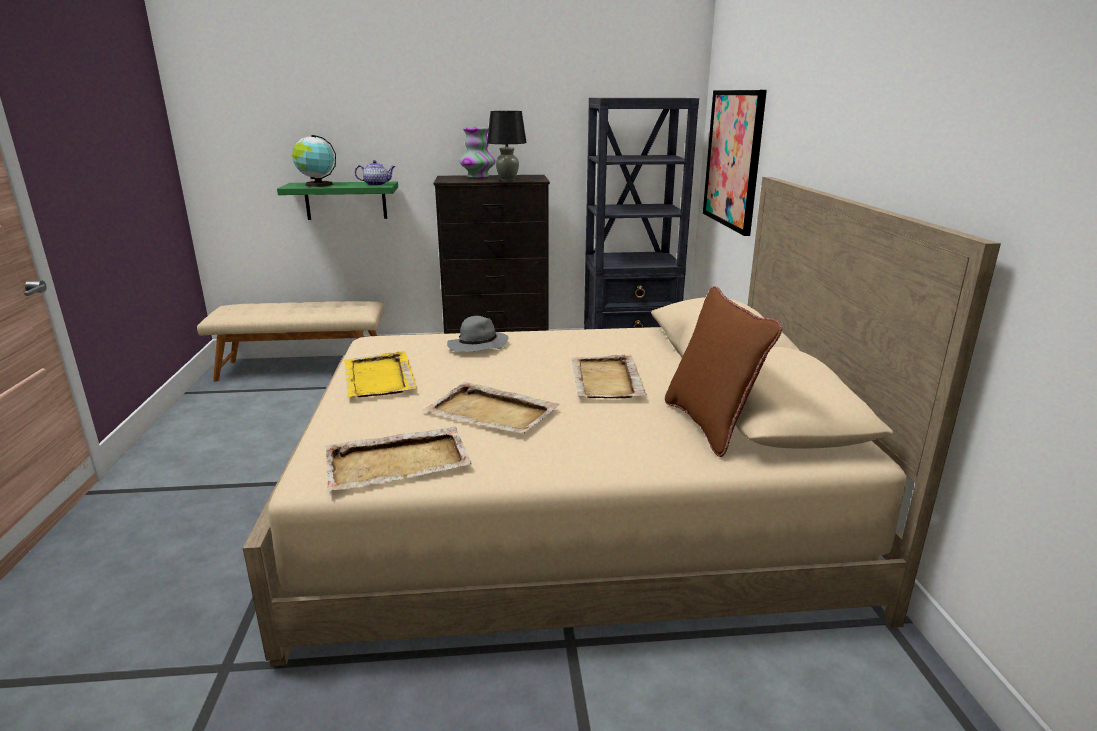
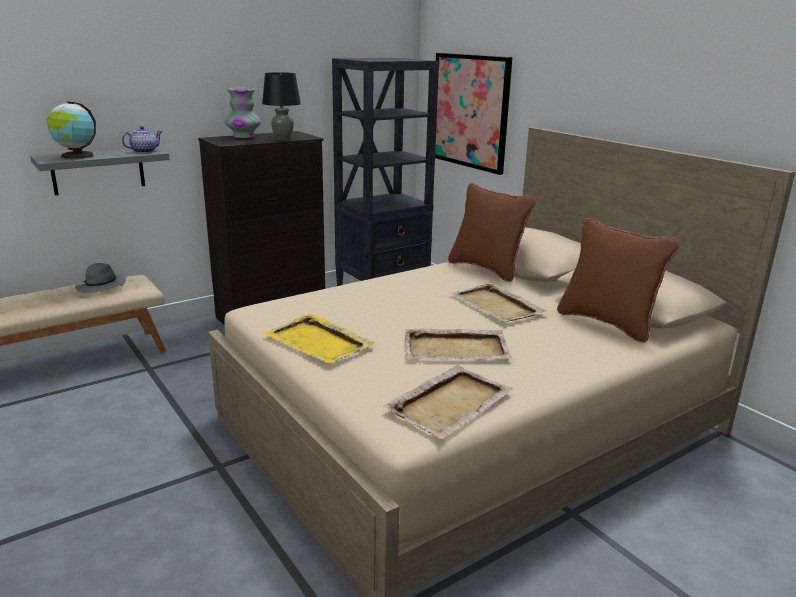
camera: 30 degrees left, 0 degrees up
green shelf [277,182,398,220] -> grey shelf [30,147,170,196]
grey hat [447,316,508,352] -> grey hat moved to [75,263,126,293]
none -> brown pillow [448,183,536,282]

